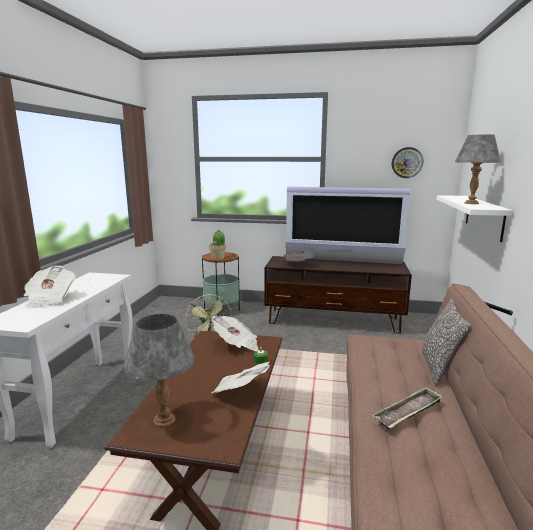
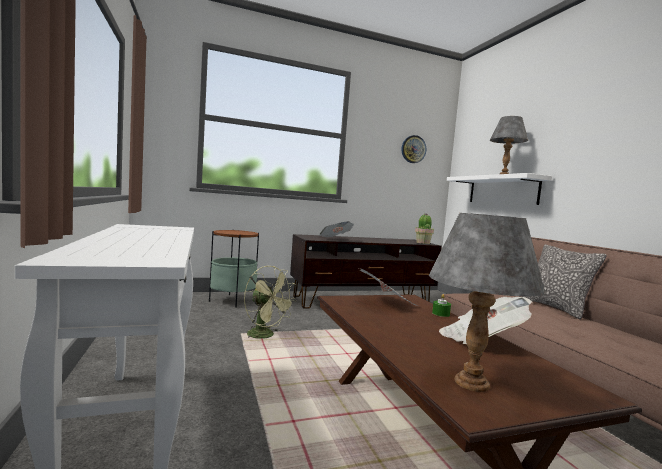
camera: 30 degrees left, 10 degrees down
newspaper [23,266,76,309] -> none
potted plant [209,230,226,260] -> potted plant moved to [415,213,434,244]
television [285,187,410,264] -> none
tray [373,386,443,429] -> none

